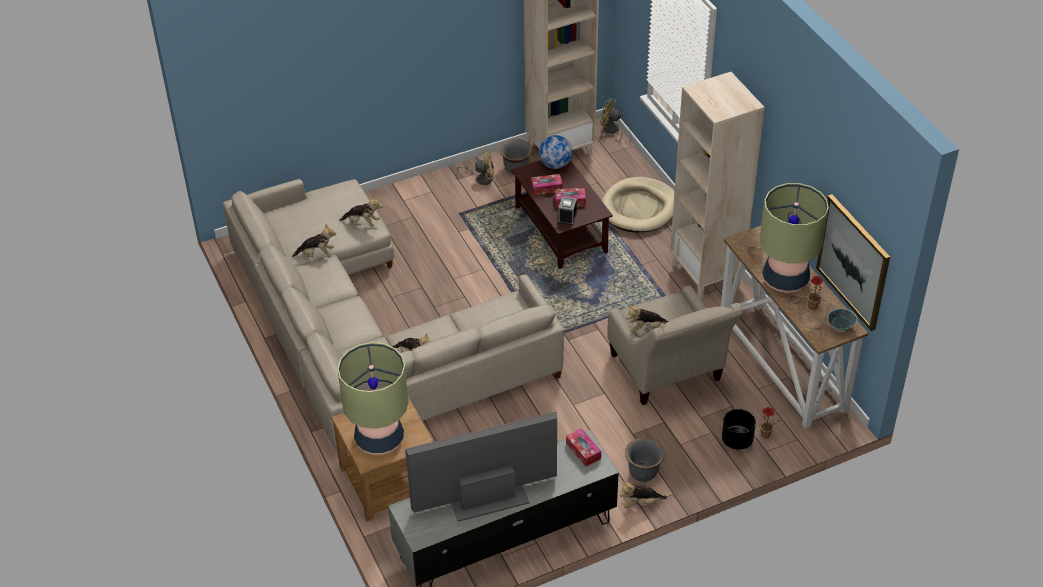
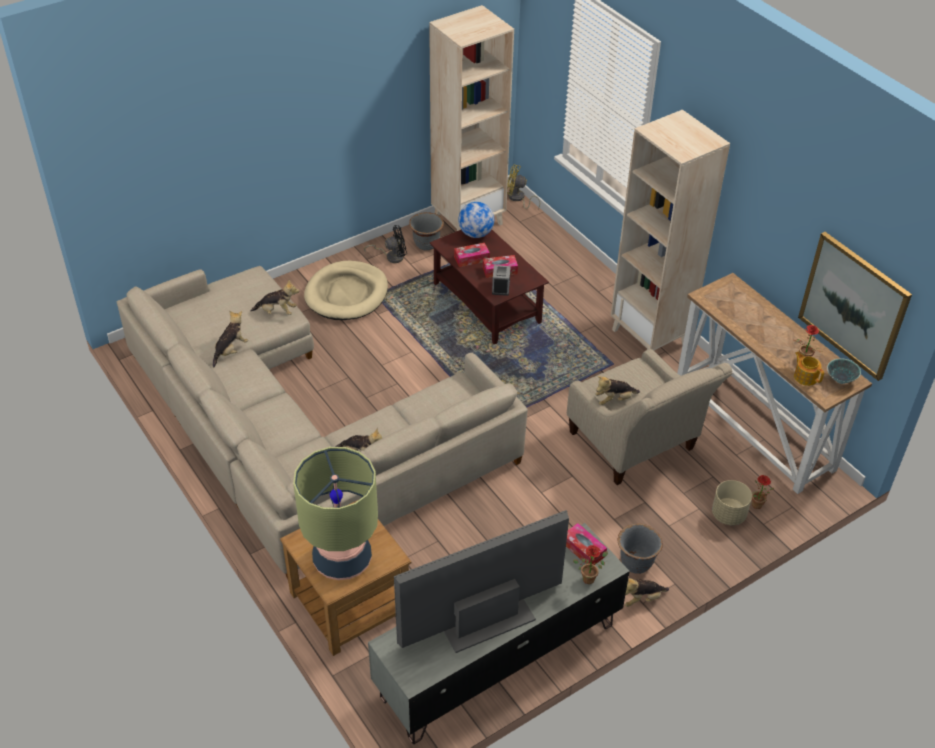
camera: 10 degrees left, 0 degrees up
plush toy [292,224,336,258] -> plush toy turned 45 degrees counterclockwise [213,311,248,367]
yellow fan [457,150,494,185] -> black fan [364,225,407,263]
beige dog bed [601,177,675,232] -> beige dog bed moved to [304,261,388,320]
black planter [722,409,756,450] -> beige planter [712,480,752,525]
table lamp [760,183,829,293] -> none
none -> potted plant [573,545,608,584]
none -> teapot [794,351,824,386]

